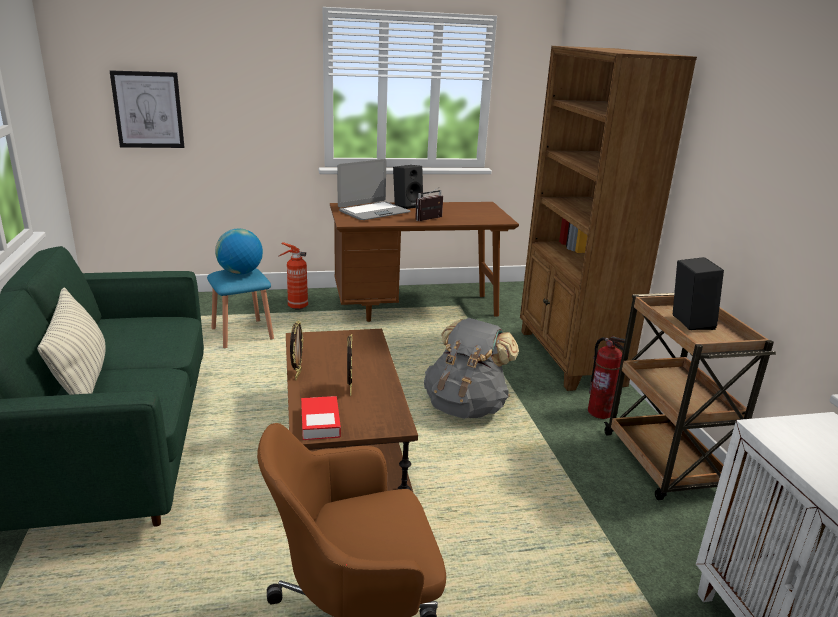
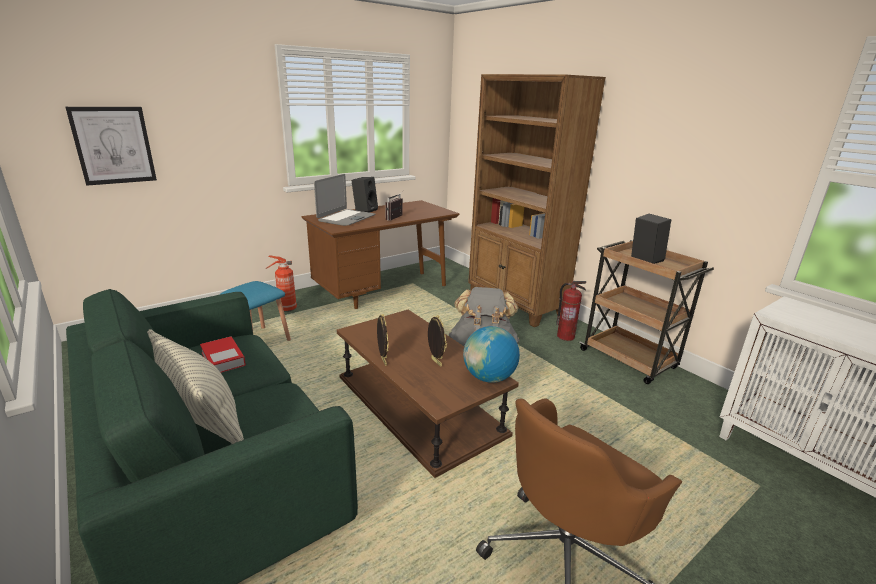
camera: 25 degrees left, 0 degrees up
globe [215,228,263,275] -> globe moved to [463,326,520,383]
book [301,396,341,440] -> book moved to [200,336,246,373]

